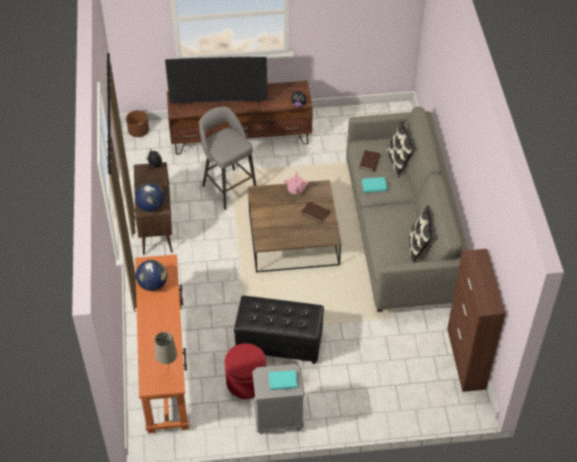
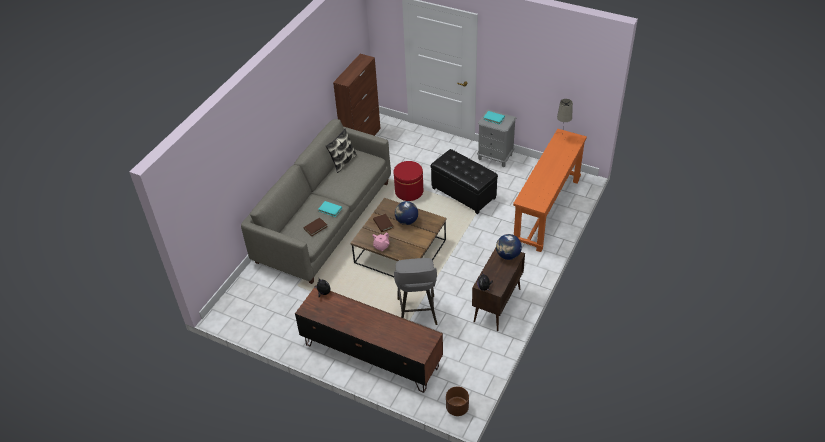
camera: 145 degrees left, 5 degrees down
globe [136,260,167,291] -> globe moved to [395,201,418,225]
television [165,57,268,110] -> none
red ottoman [225,343,266,399] -> red ottoman moved to [394,161,423,201]
pillow [386,121,415,177] -> none

